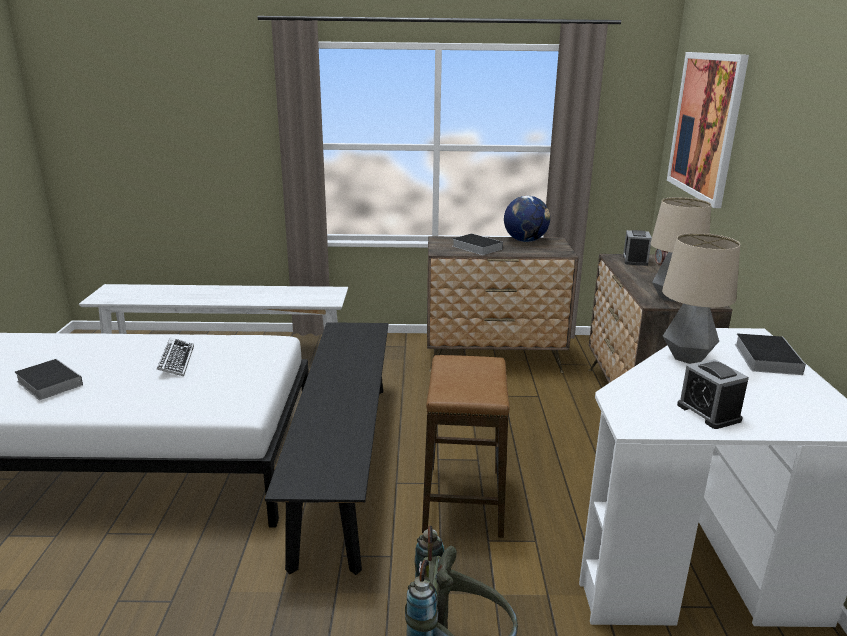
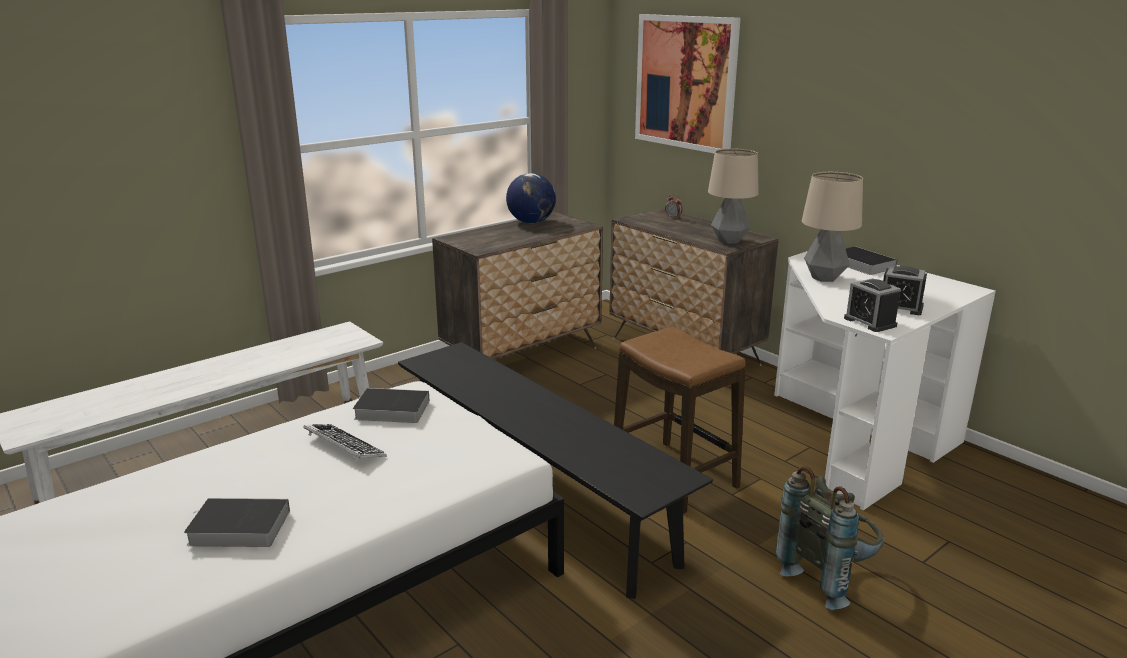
camera: 40 degrees left, 0 degrees up
book [453,234,503,255] -> book moved to [353,388,430,423]
alarm clock [623,230,652,266] -> alarm clock moved to [844,278,901,332]

